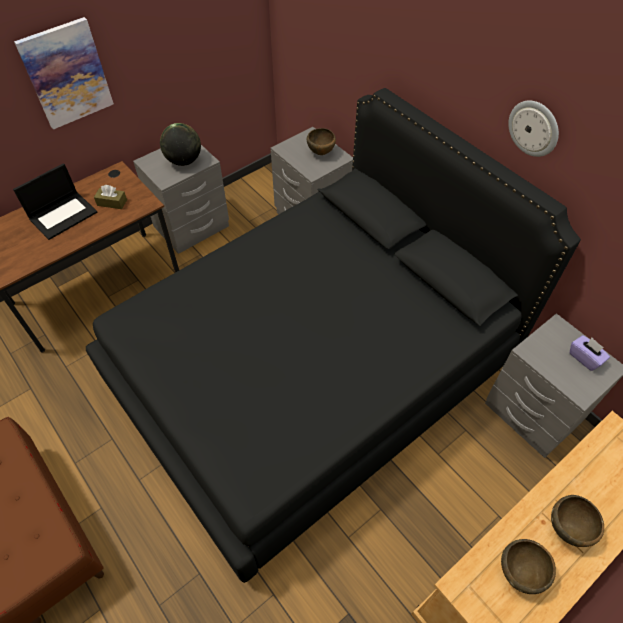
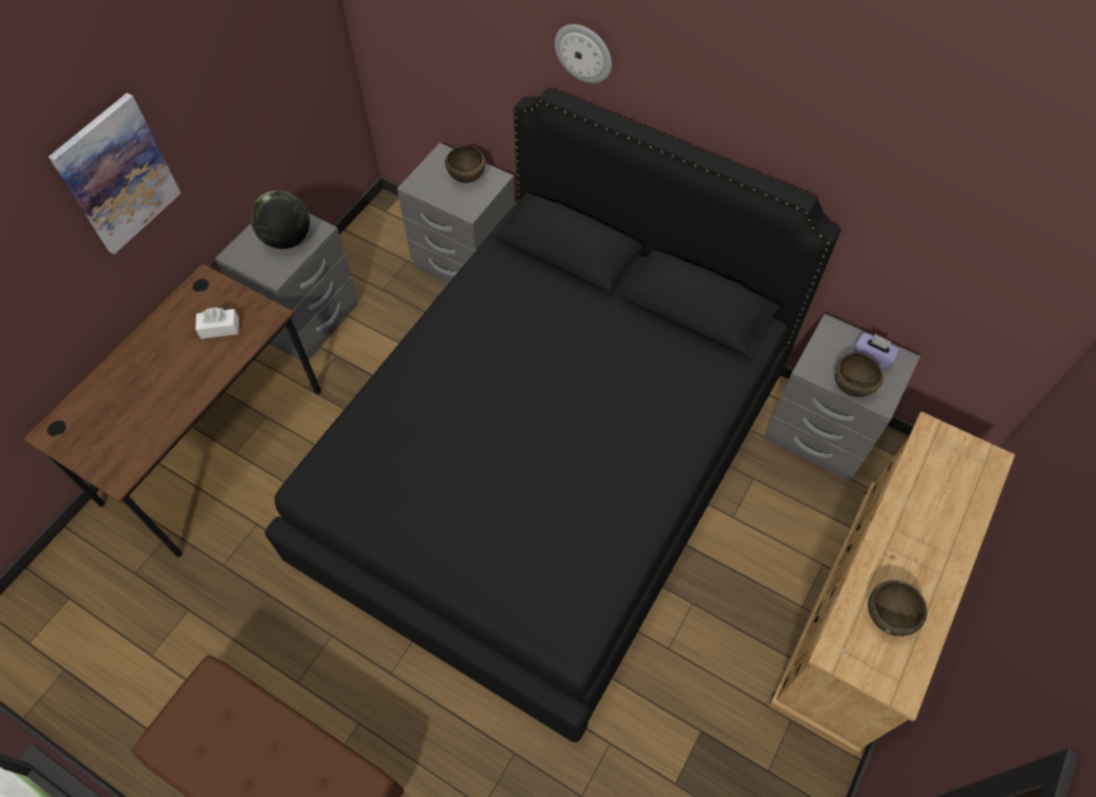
camera: 20 degrees left, 5 degrees up
laptop [13,163,98,240] -> none
brown tissue box [94,185,127,209] -> white tissue box [195,307,239,339]
wall clock [508,100,559,157] -> wall clock moved to [554,24,612,83]
brown bowl [551,495,604,547] -> brown bowl moved to [834,353,884,397]

